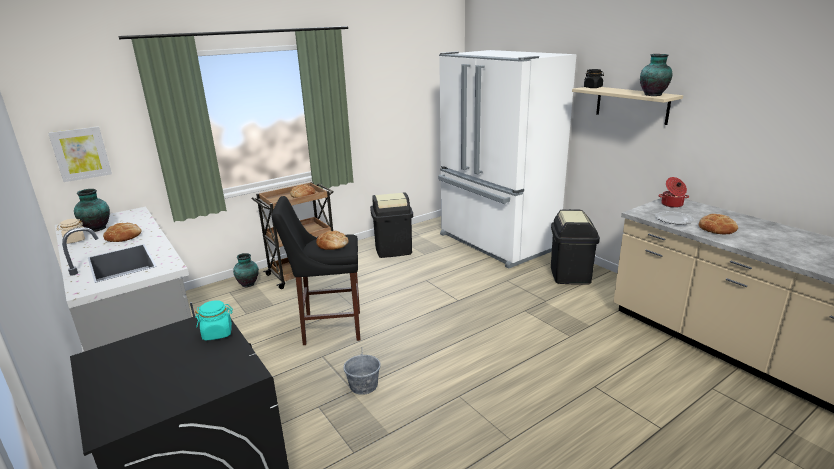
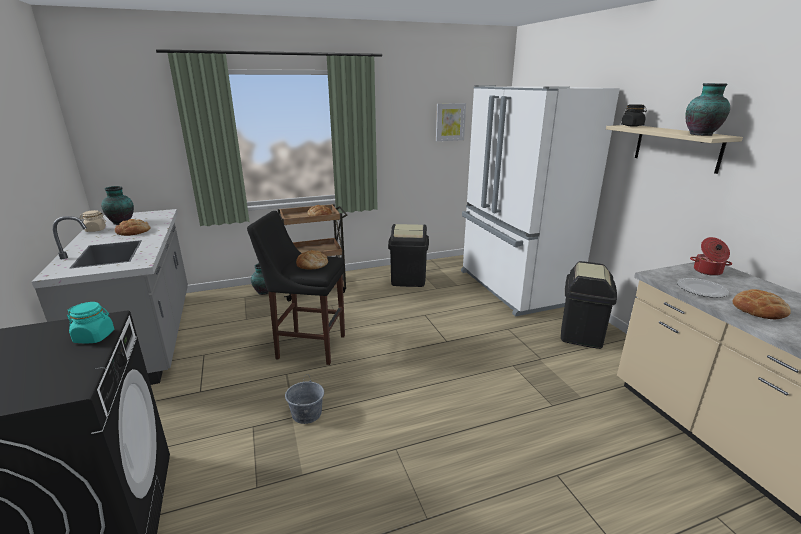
camera: 15 degrees right, 0 degrees up
picture [48,126,112,182] -> picture moved to [436,103,466,141]

